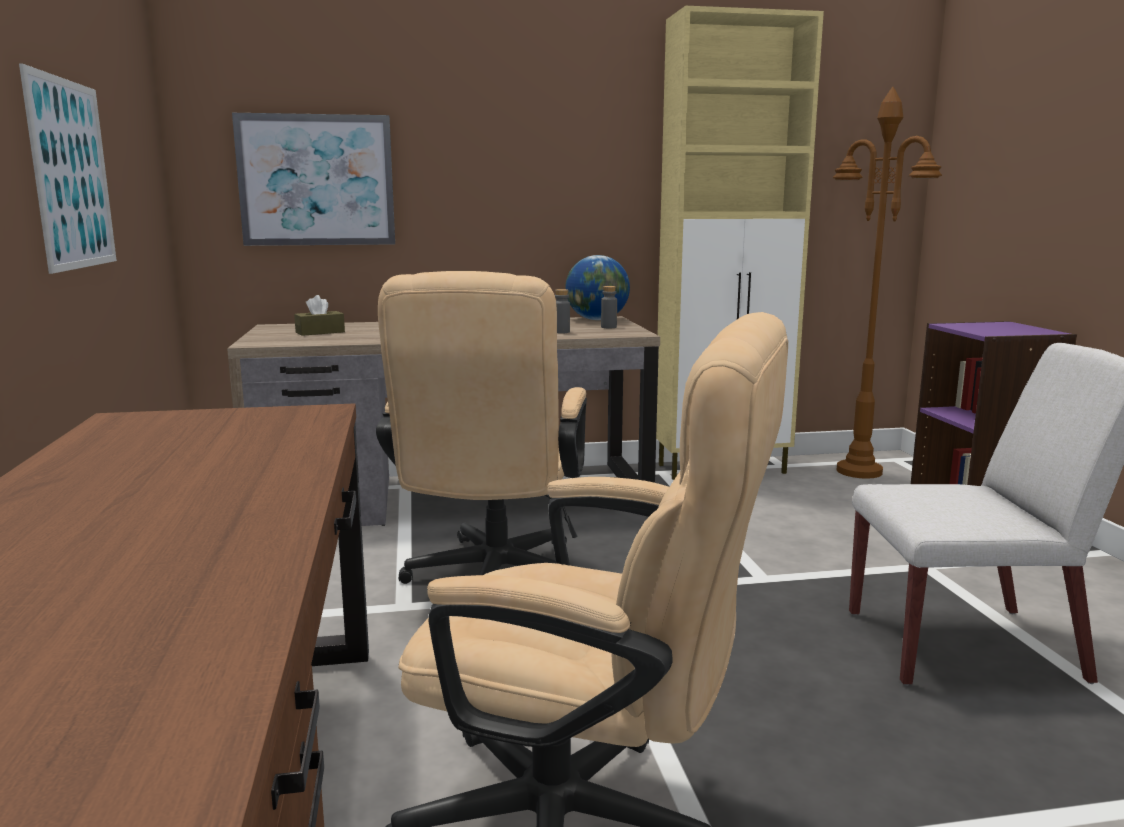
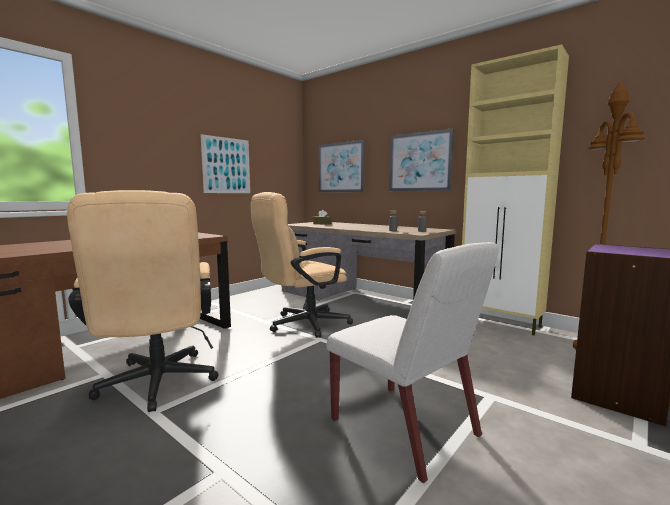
camera: 50 degrees right, 5 degrees down
globe [565,255,630,320] -> none
none -> picture [389,128,454,191]

